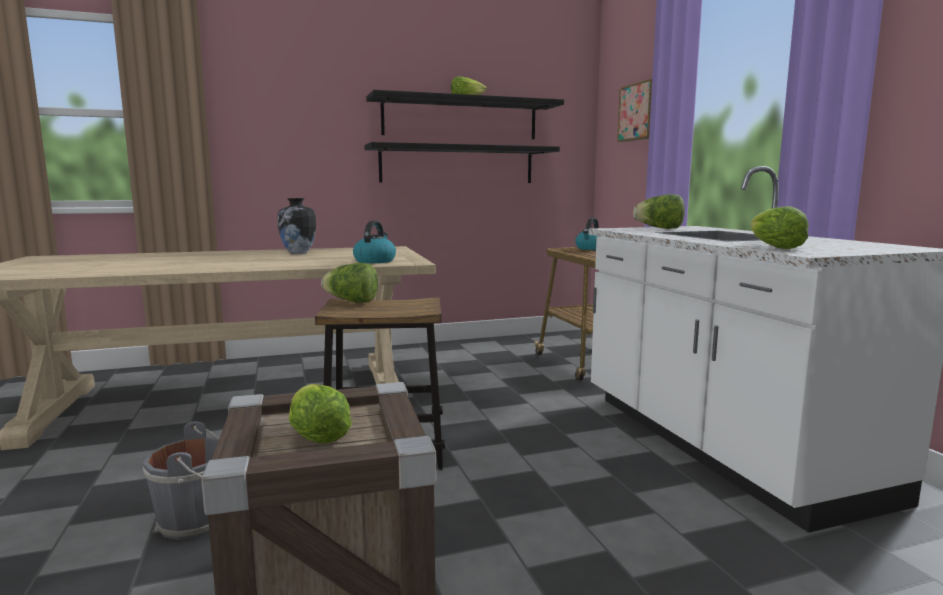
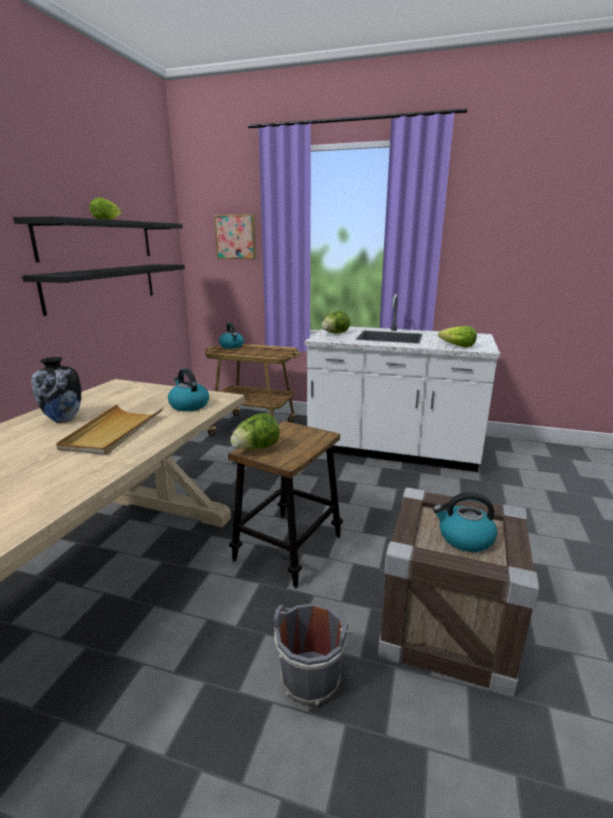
camera: 55 degrees left, 10 degrees up
lettuce [289,384,352,443] -> kettle [433,492,497,552]
none -> beige tray [56,405,163,455]

